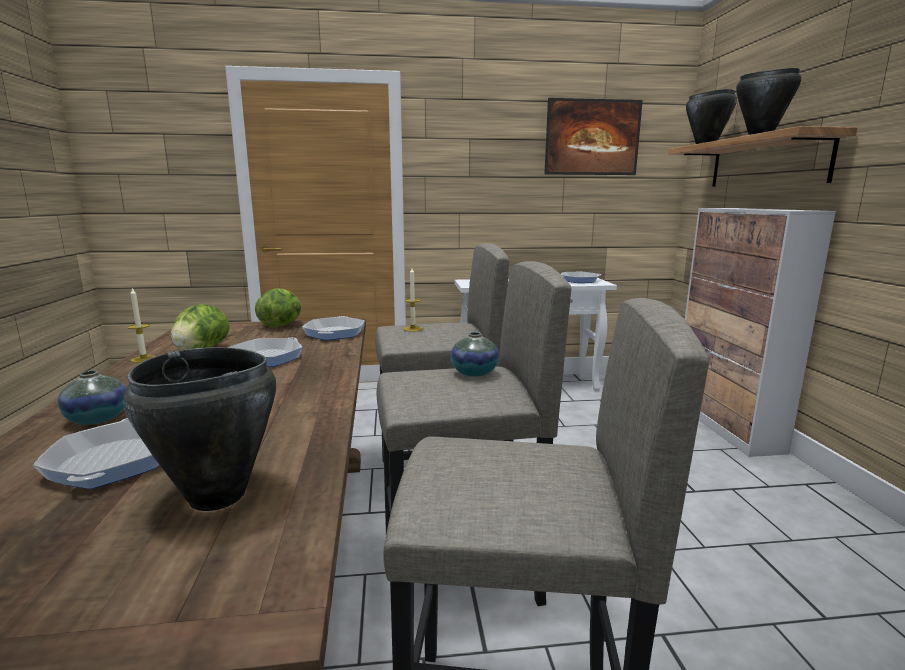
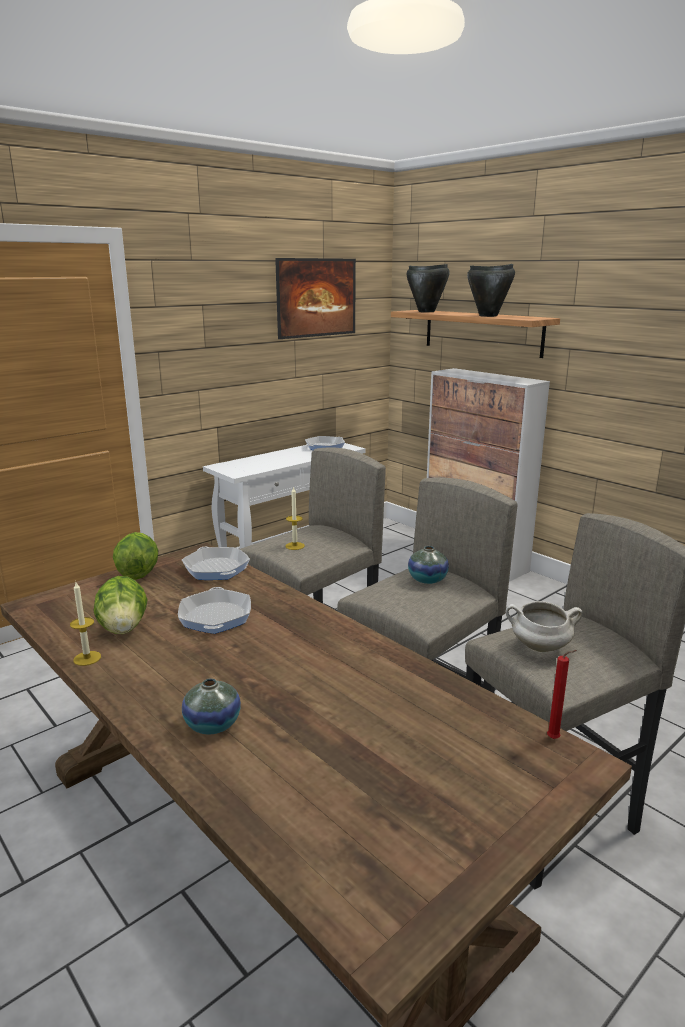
camera: 35 degrees left, 5 degrees up
frying pan [33,418,159,489] -> none
black cooking pot [123,347,276,511] -> none
none -> white cooking pot [506,601,583,652]
none -> red candle [547,650,577,739]

